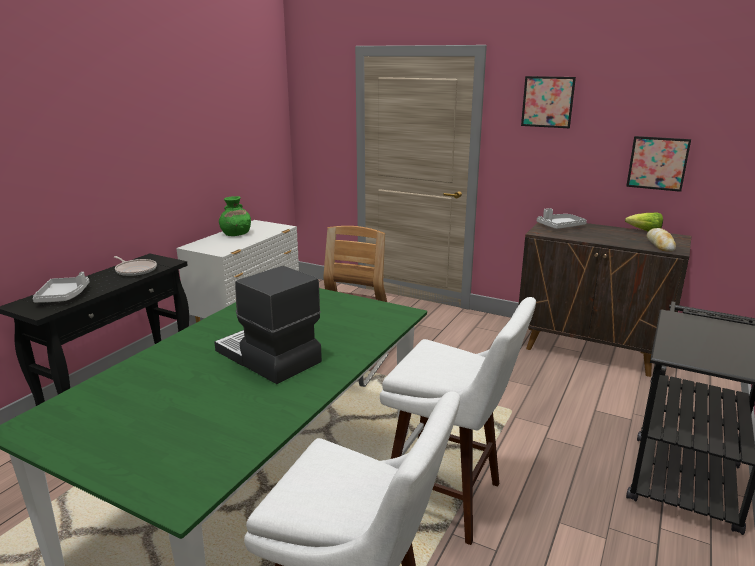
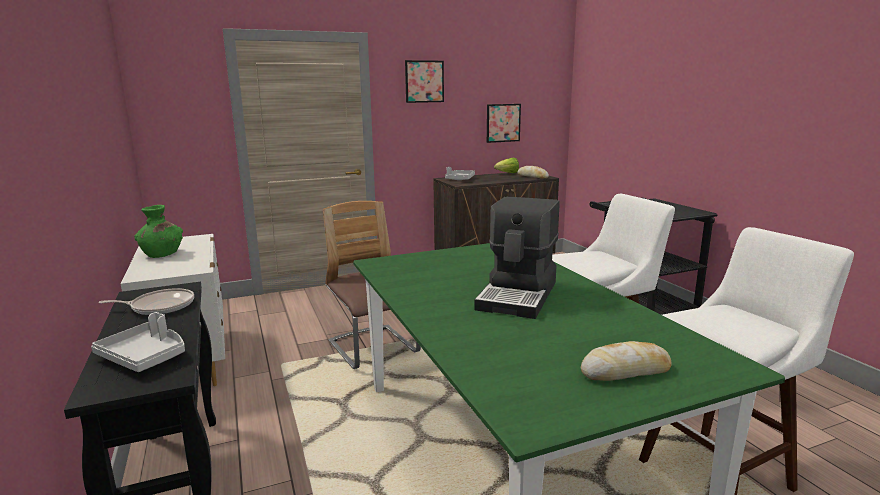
camera: 50 degrees left, 5 degrees down
coffee machine [214,266,322,384] -> coffee machine turned 60 degrees counterclockwise [474,197,559,319]
none -> bread [581,341,671,381]

